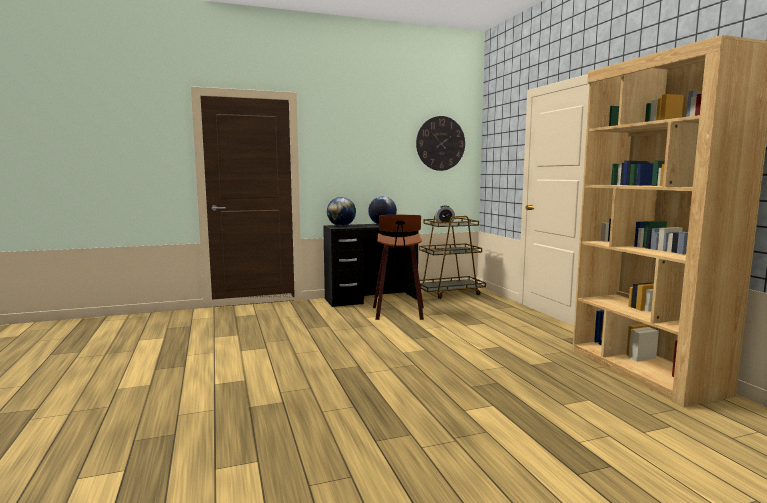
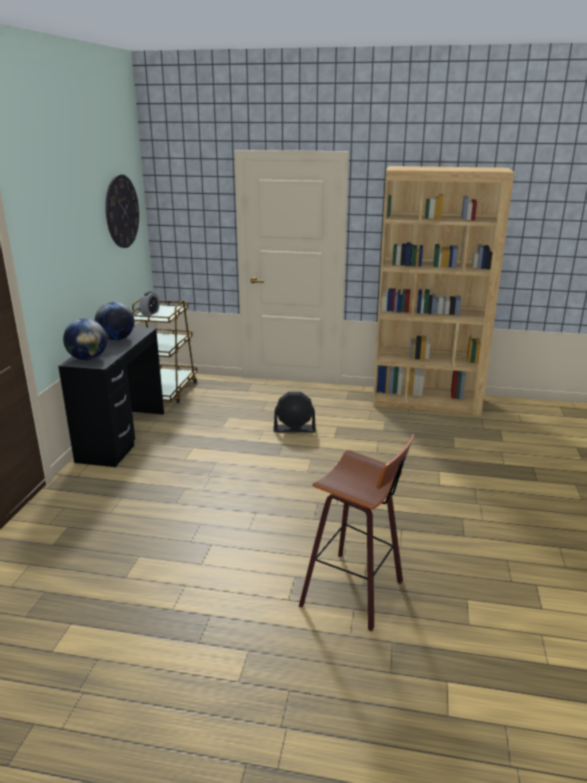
camera: 60 degrees left, 15 degrees up
stool [373,215,424,320] -> stool moved to [299,433,415,632]
none -> black fan [274,392,316,432]

